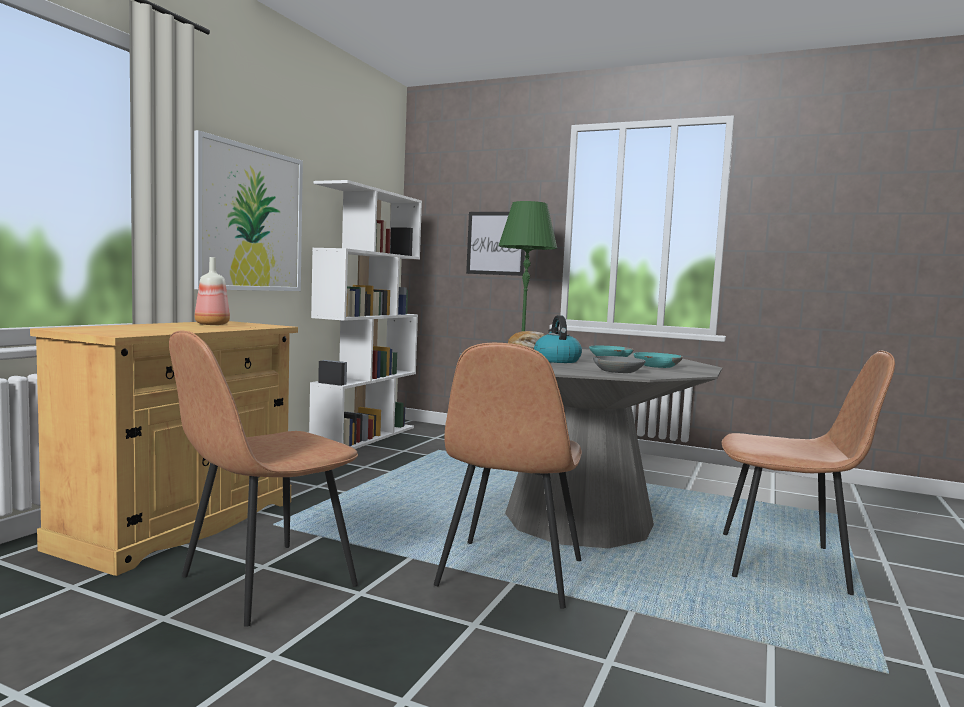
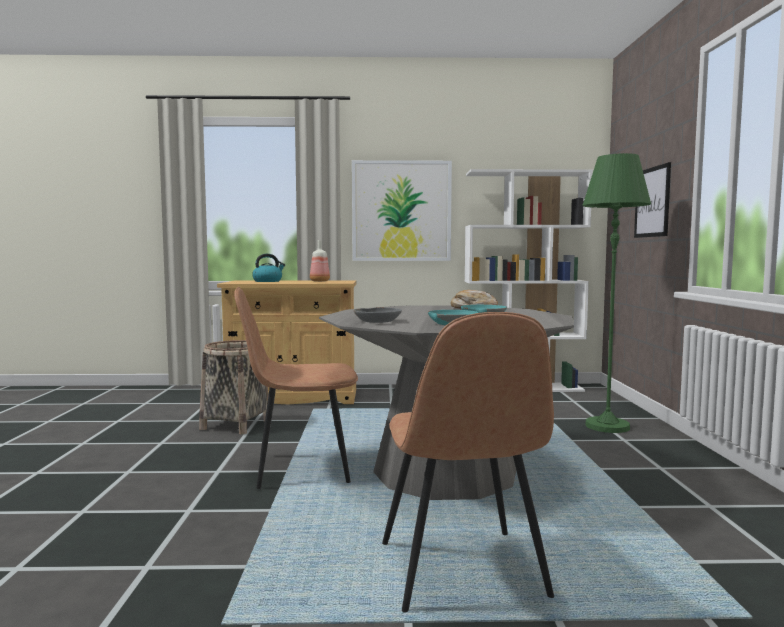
camera: 65 degrees right, 0 degrees up
brown chair [169,331,358,627] -> basket [199,340,269,434]
kettle [534,315,582,363] -> kettle moved to [252,254,285,282]

